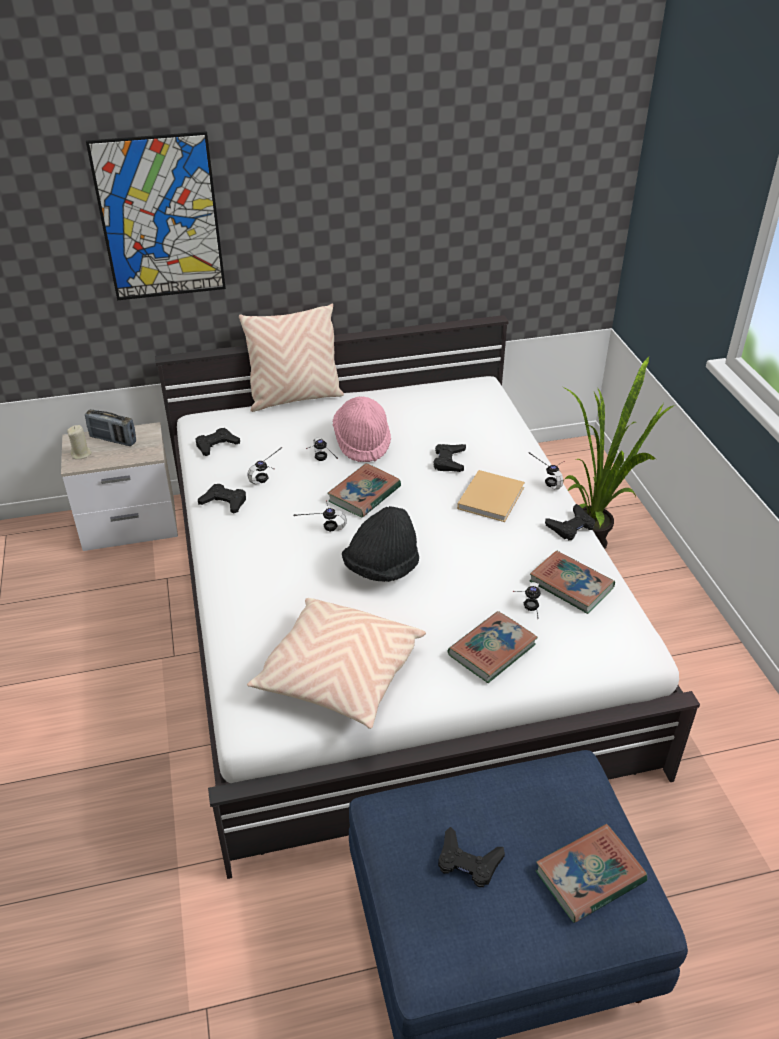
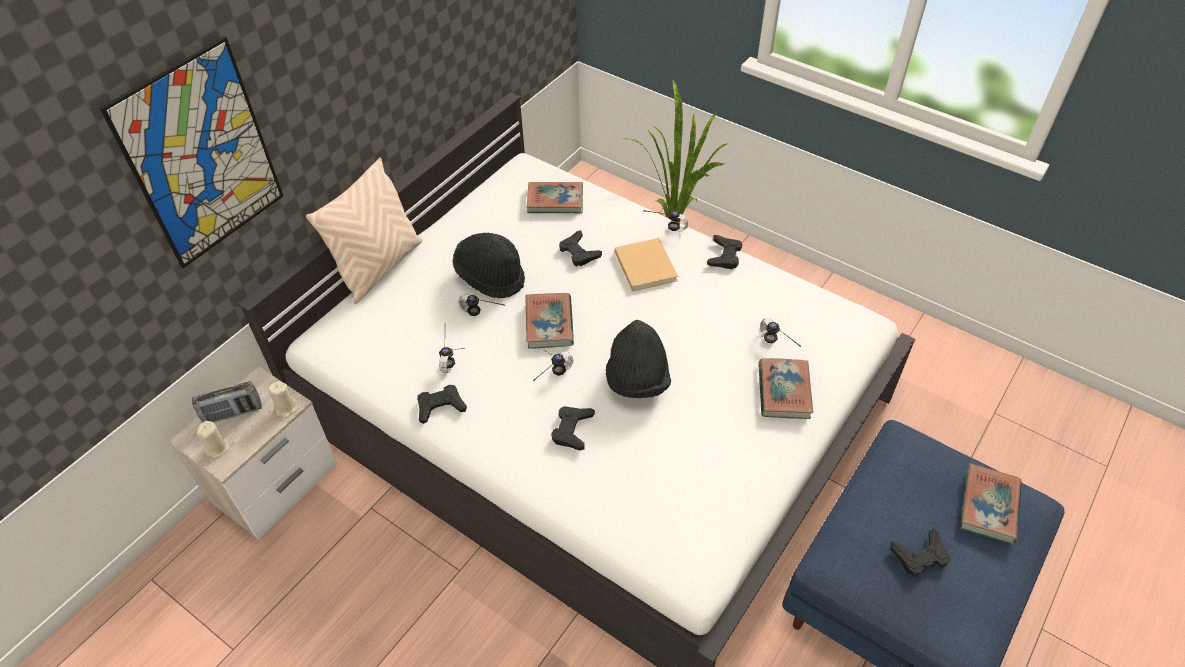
camera: 40 degrees left, 10 degrees up
black game controller [196,428,240,456] -> black game controller moved to [551,406,595,451]
beige pillow [247,598,426,729] -> none
pink hat [333,396,391,462] -> black hat [453,233,525,298]
book [530,551,615,614] -> book moved to [527,182,583,213]
none -> beige candle [268,381,299,419]

